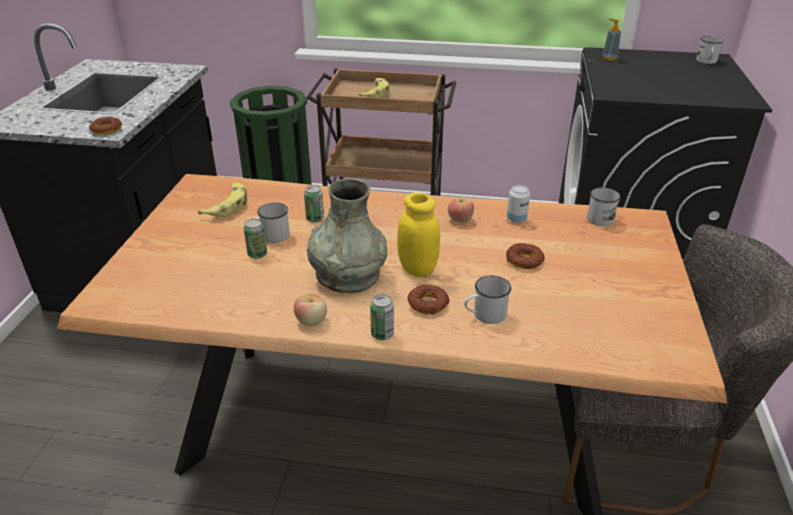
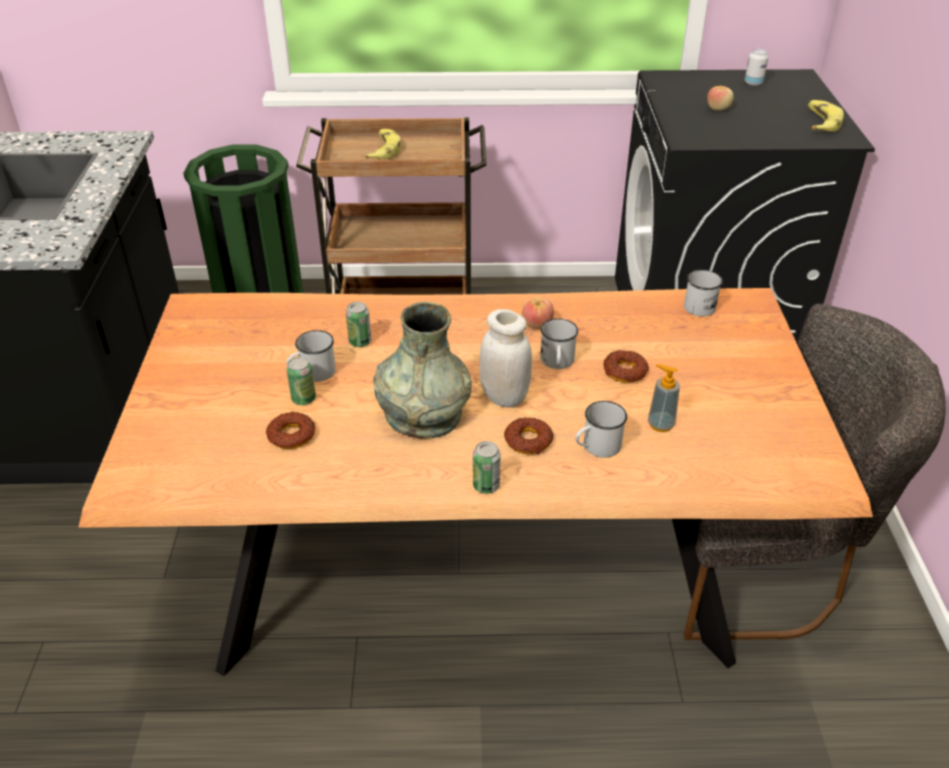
camera: 10 degrees left, 5 degrees up
donut [89,117,123,135] -> donut moved to [266,412,315,449]
banana [198,182,247,217] -> banana moved to [808,100,844,132]
apple [294,294,327,326] -> apple moved to [707,86,733,111]
yellow jar [397,192,440,277] -> white jar [479,309,532,407]
can [507,185,530,223] -> can moved to [745,49,768,86]
soap dispenser [602,18,621,61] -> soap dispenser moved to [648,364,680,432]
white mug [696,36,724,64] -> white mug moved to [541,319,578,369]

